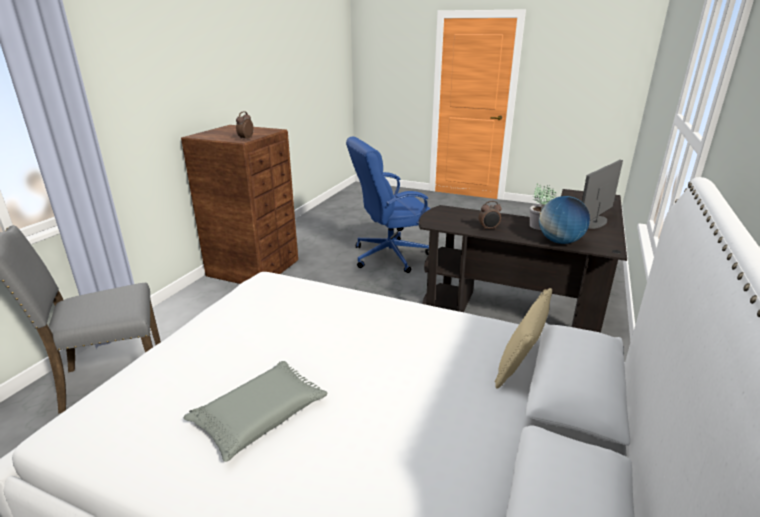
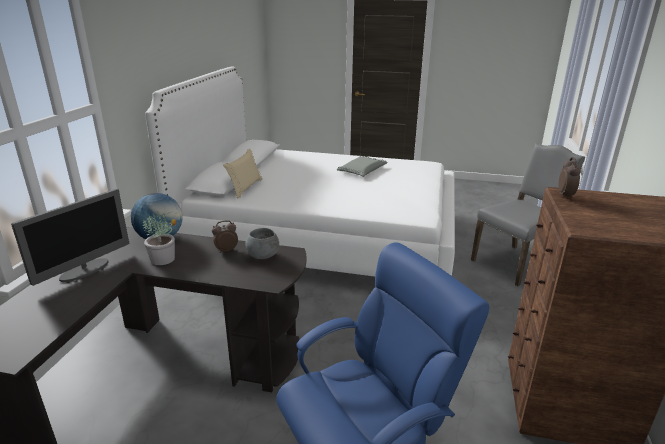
camera: 170 degrees right, 0 degrees up
none -> grey bowl [245,228,279,259]

